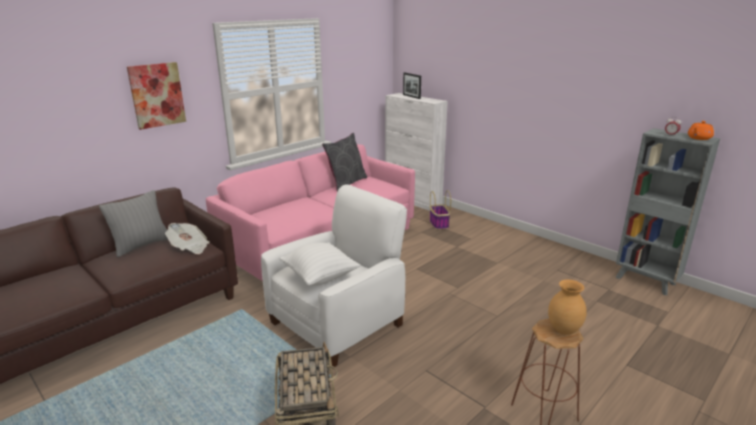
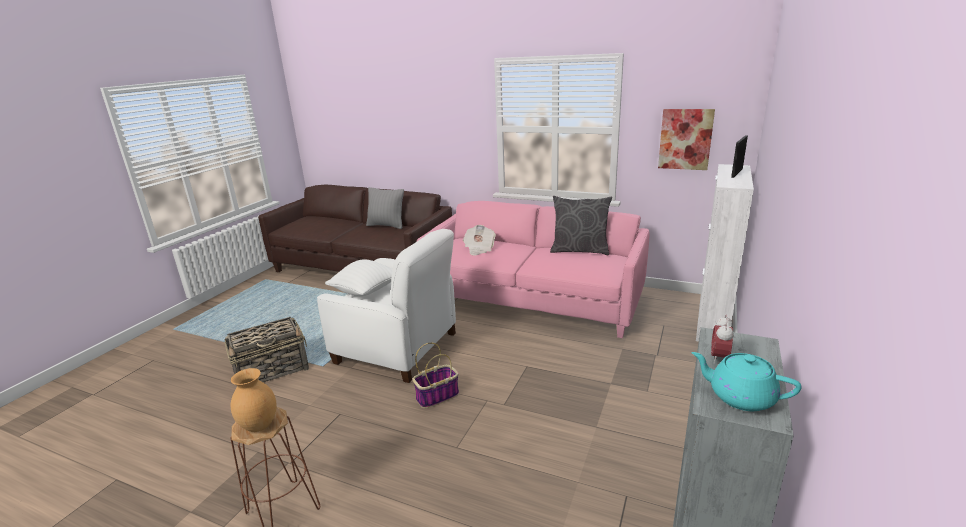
camera: 70 degrees right, 0 degrees up
picture [127,62,186,130] -> picture moved to [658,109,715,170]
newspaper [165,223,209,254] -> newspaper moved to [463,225,496,255]
basket [430,190,451,230] -> basket moved to [413,343,459,409]
orange teapot [688,121,714,140] -> turquoise teapot [691,352,802,411]

